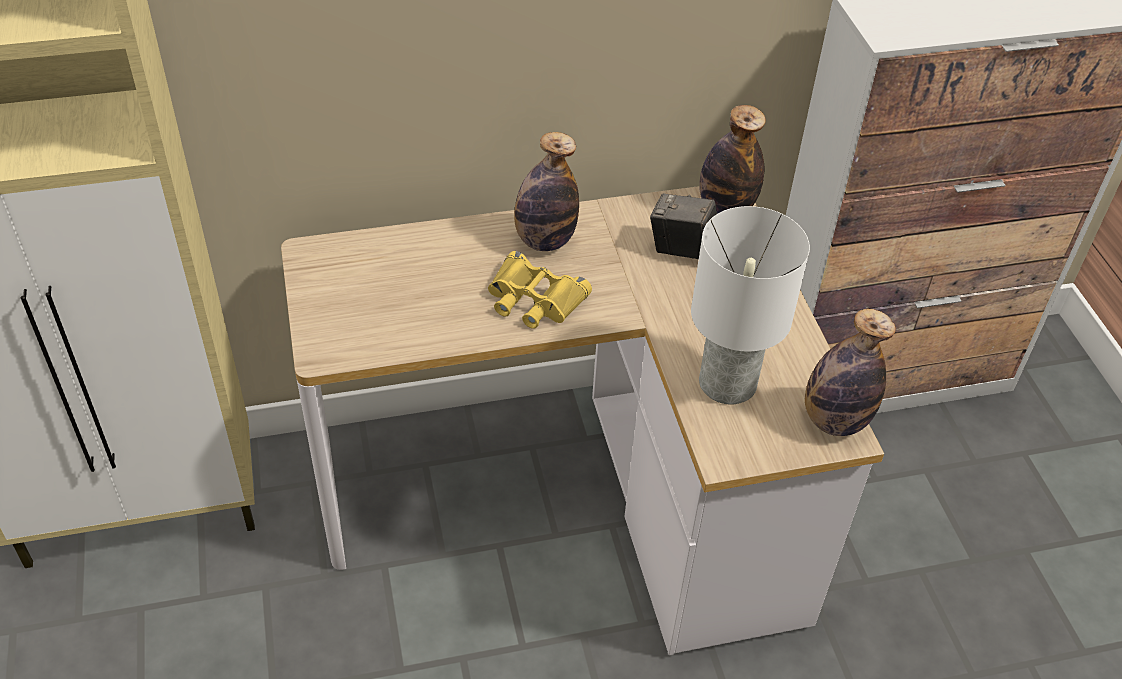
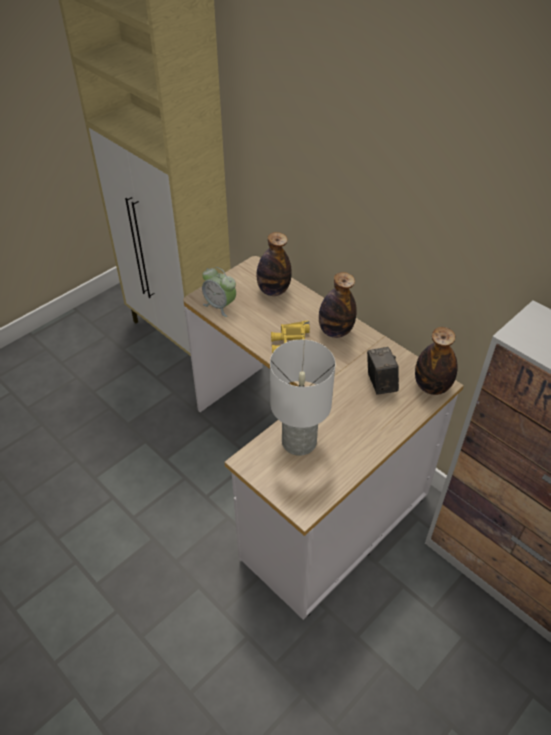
camera: 60 degrees right, 0 degrees up
bottle [805,309,896,436] -> bottle moved to [257,232,292,296]
none -> alarm clock [202,267,236,317]

